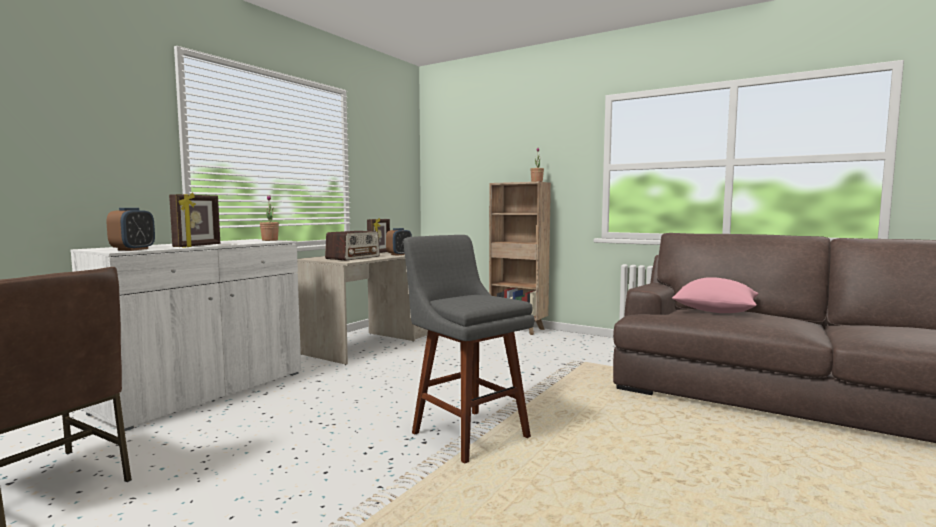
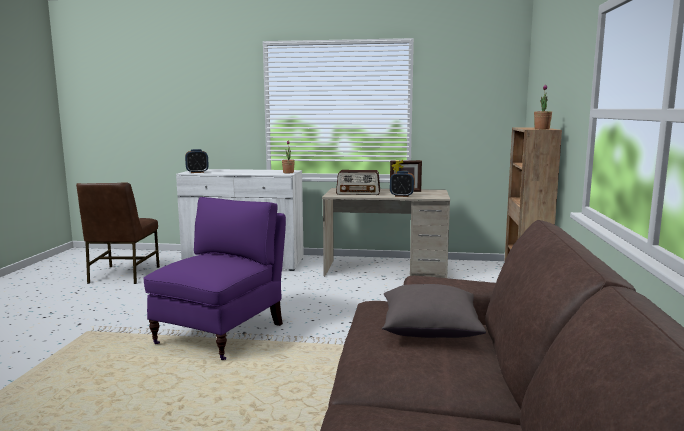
camera: 65 degrees right, 5 degrees up
picture frame [169,192,220,247] -> none
grey stool [403,235,535,464] -> purple armchair [143,197,286,360]
pink pillow [672,277,759,313] -> grey pillow [382,284,486,338]

